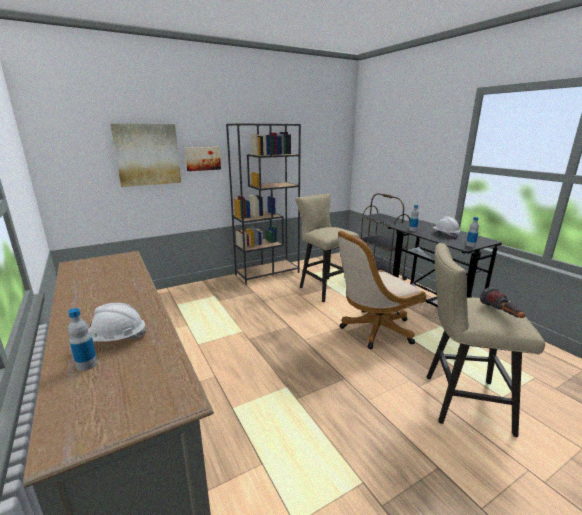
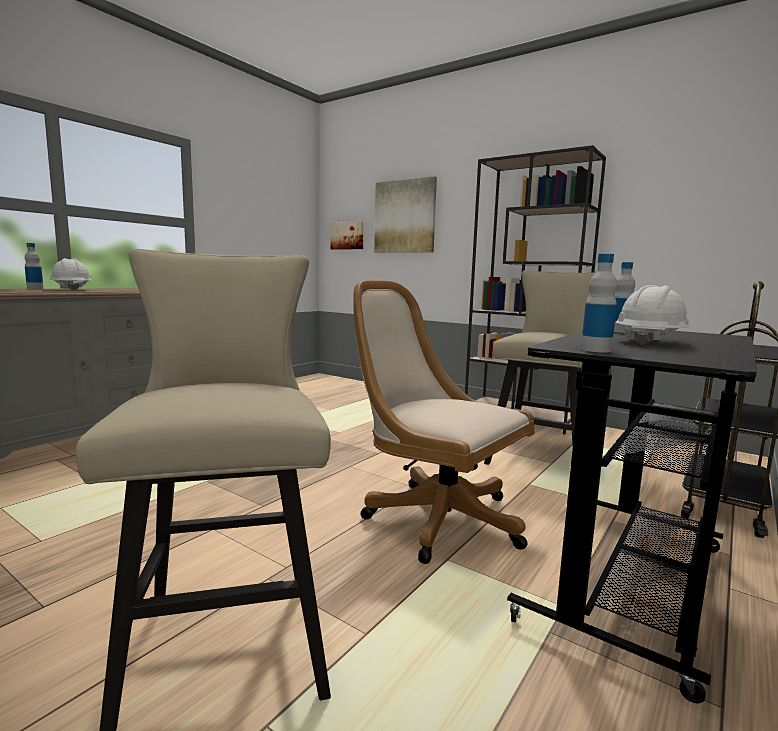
camera: 65 degrees right, 10 degrees down
picture [185,147,221,171] -> picture moved to [330,221,364,250]
flashlight [480,287,525,318] -> none

